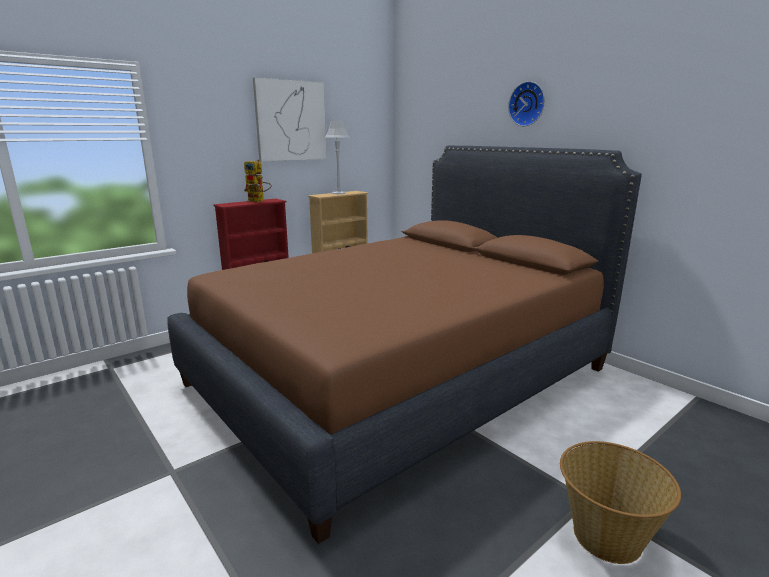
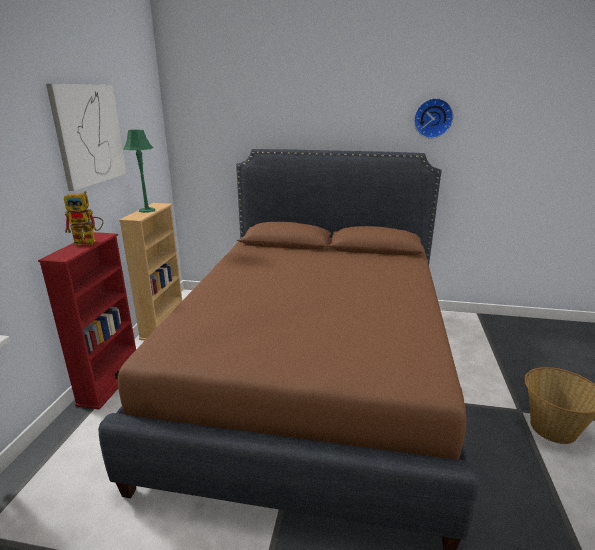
camera: 40 degrees left, 5 degrees up
grey table lamp [325,121,349,194] -> green table lamp [123,129,155,213]
wall clock [508,81,545,126] -> wall clock moved to [414,98,454,139]

